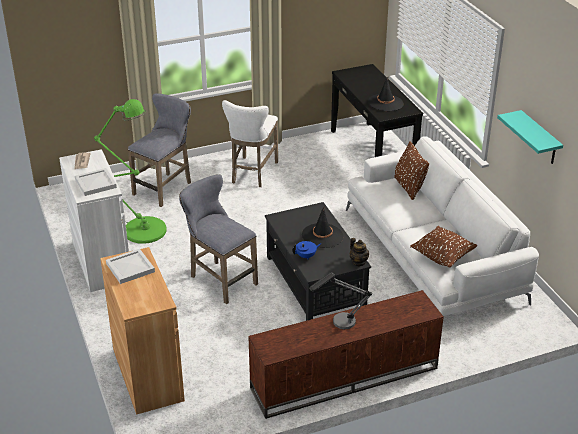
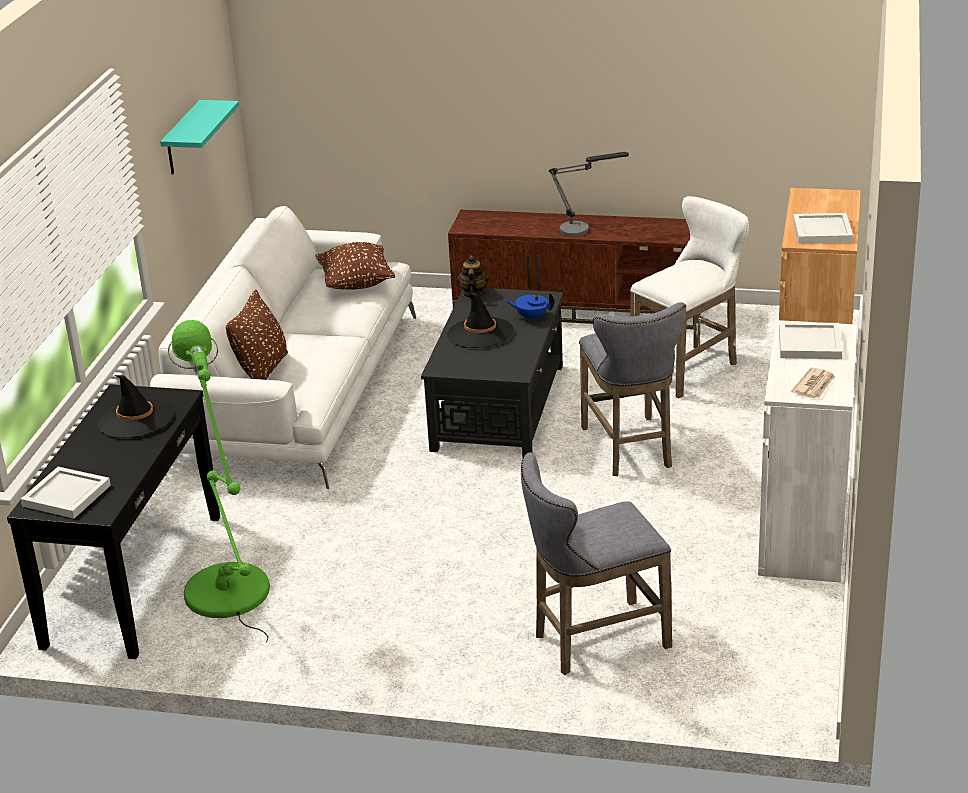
camera: 145 degrees left, 5 degrees down
green floor lamp [94,99,167,244] -> green floor lamp moved to [168,320,270,643]
white stool [222,100,278,187] -> white stool moved to [630,196,749,398]
none -> white tray [21,467,111,519]

